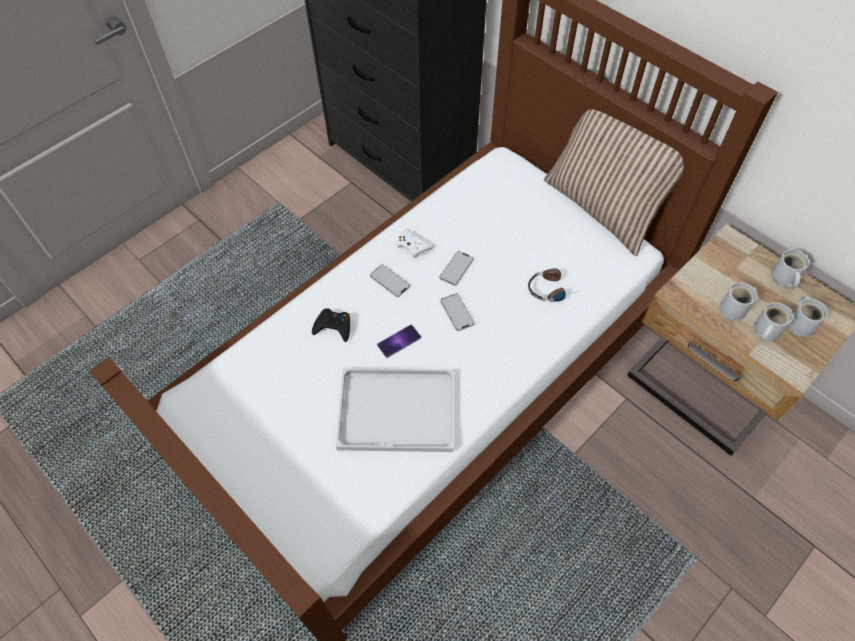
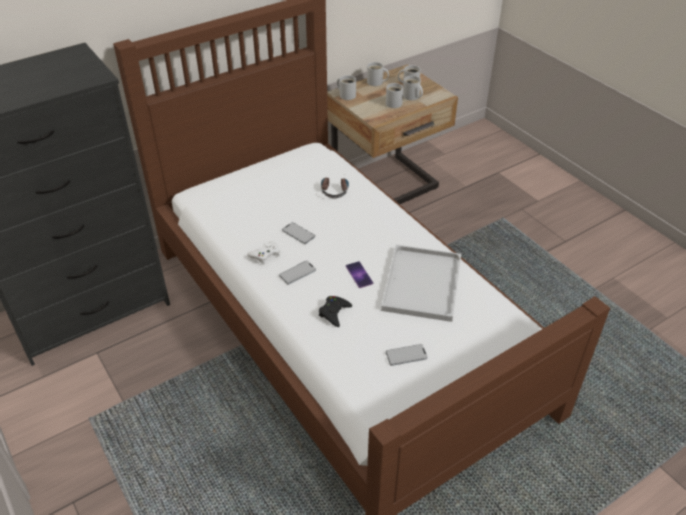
camera: 80 degrees left, 15 degrees down
phone [440,293,474,331] -> phone moved to [386,344,427,366]
pillow [544,71,683,256] -> none
none -> white mug [337,75,356,100]

